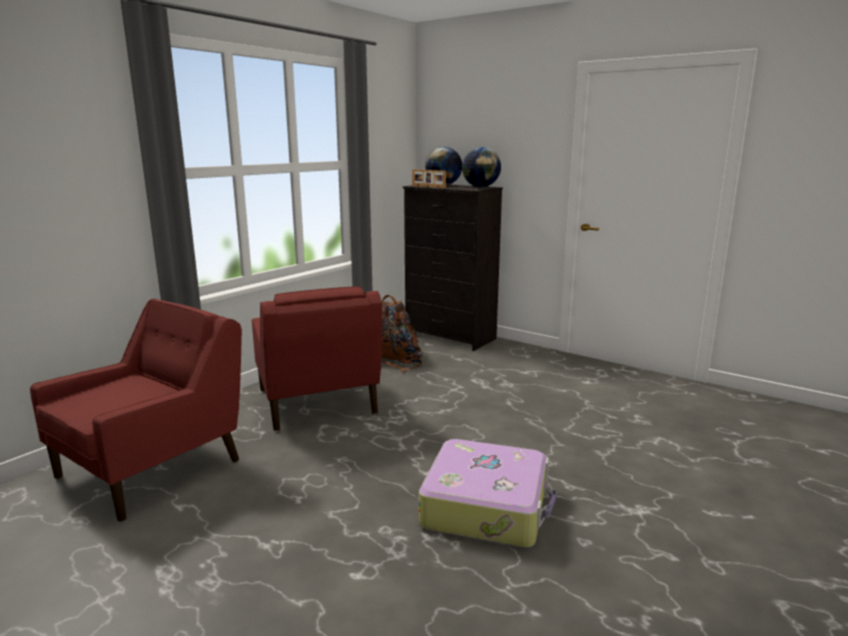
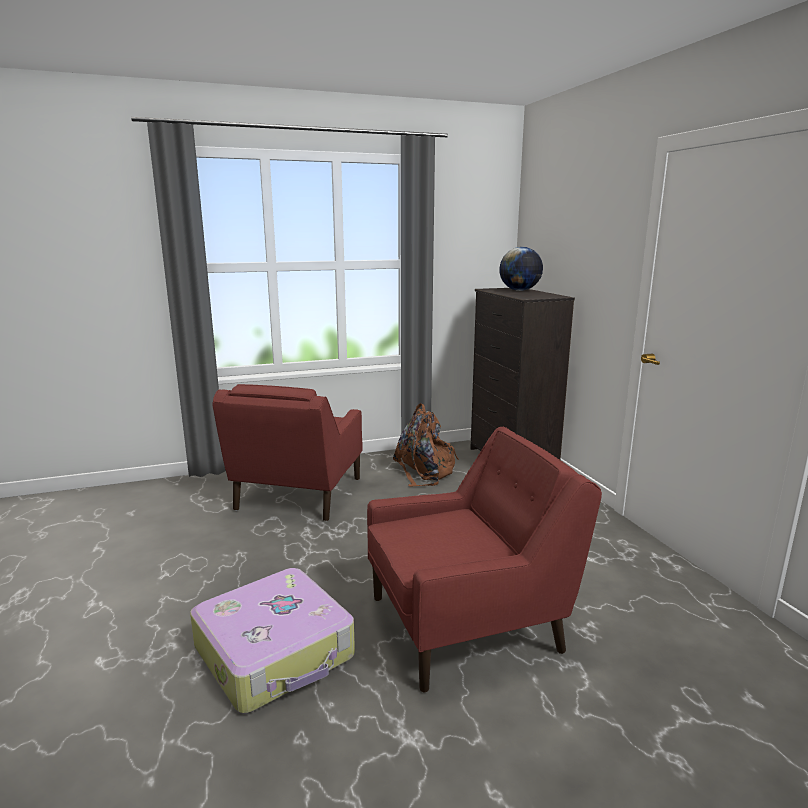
camera: 35 degrees right, 0 degrees up
red armchair [30,299,242,522] -> red armchair moved to [367,427,602,692]
picture frame [412,169,446,188] -> none
globe [462,147,501,187] -> none

